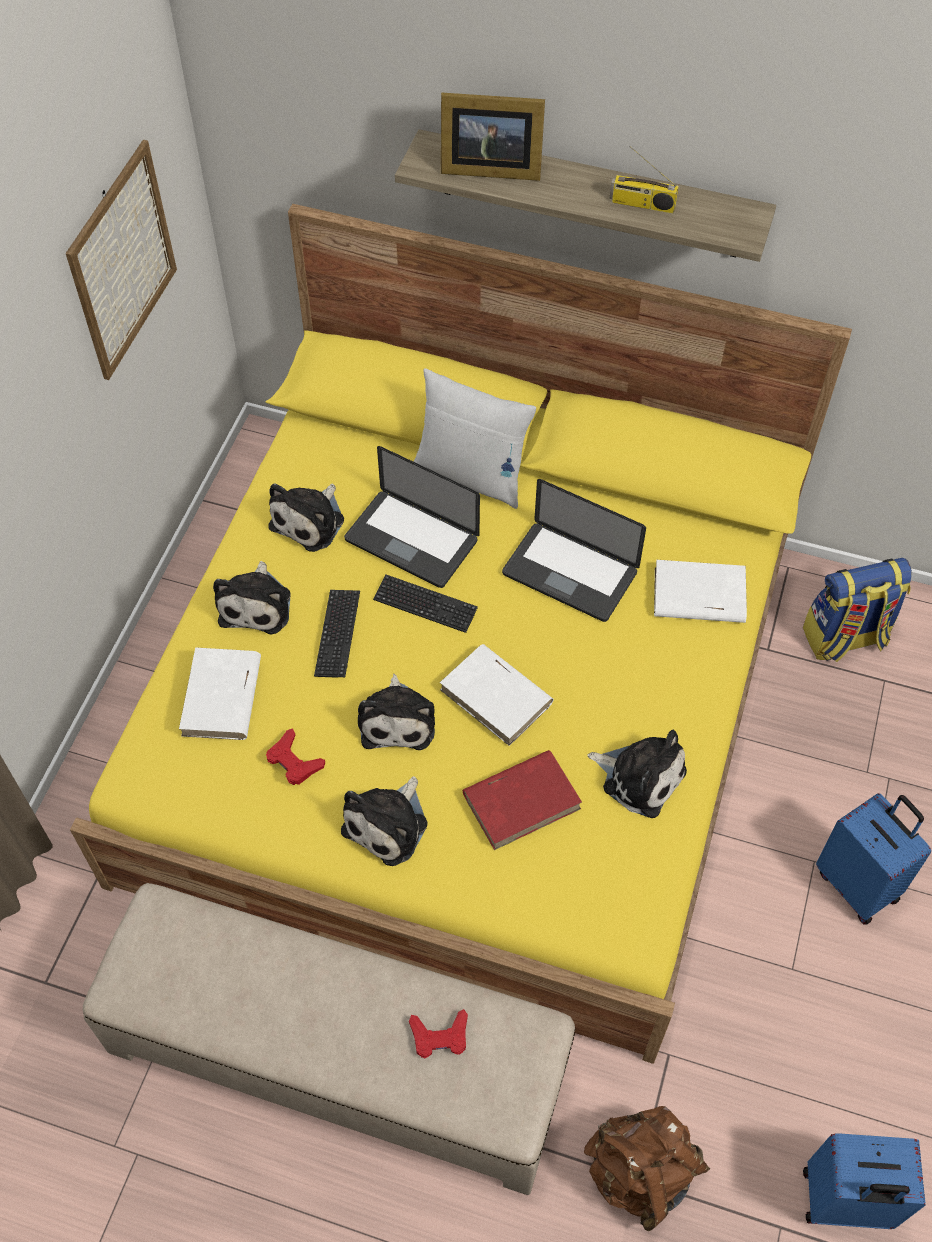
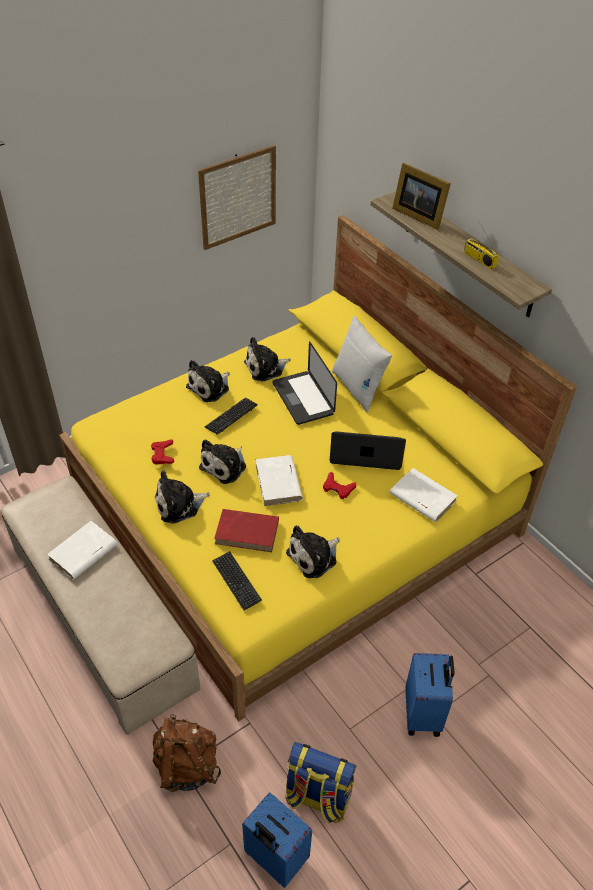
camera: 35 degrees right, 10 degrees down
white book [179,647,261,740] -> white book moved to [47,521,118,580]
keyboard [373,575,478,633] -> keyboard moved to [212,551,262,610]
red game controller [409,1009,468,1058] -> red game controller moved to [323,472,356,499]
laptop [502,479,646,622] -> laptop turned 120 degrees clockwise [330,431,406,470]
plush toy [587,730,687,818] -> plush toy turned 75 degrees clockwise [286,525,340,578]
backpack [803,558,912,662] -> backpack moved to [285,742,356,824]

